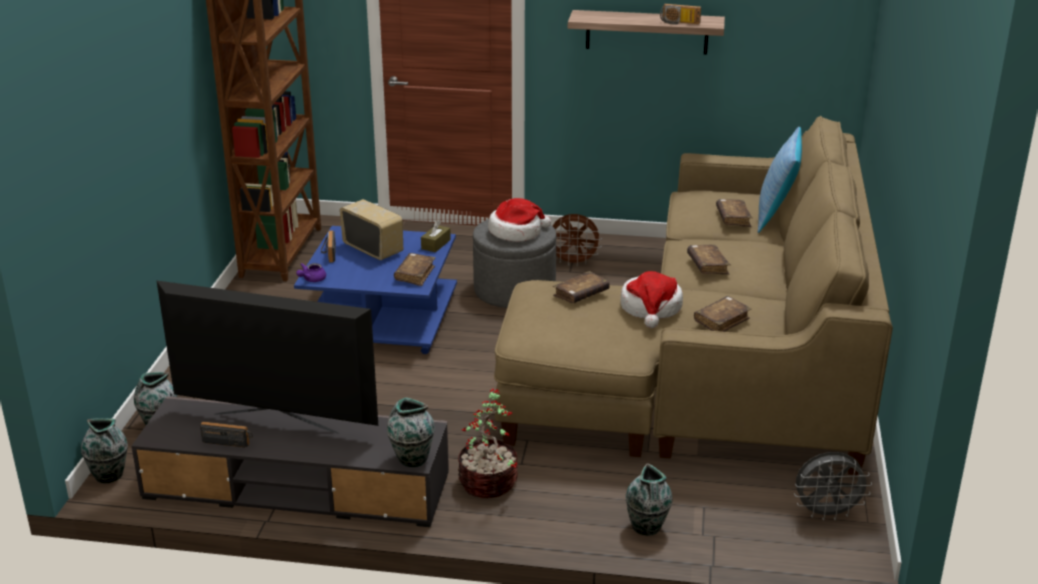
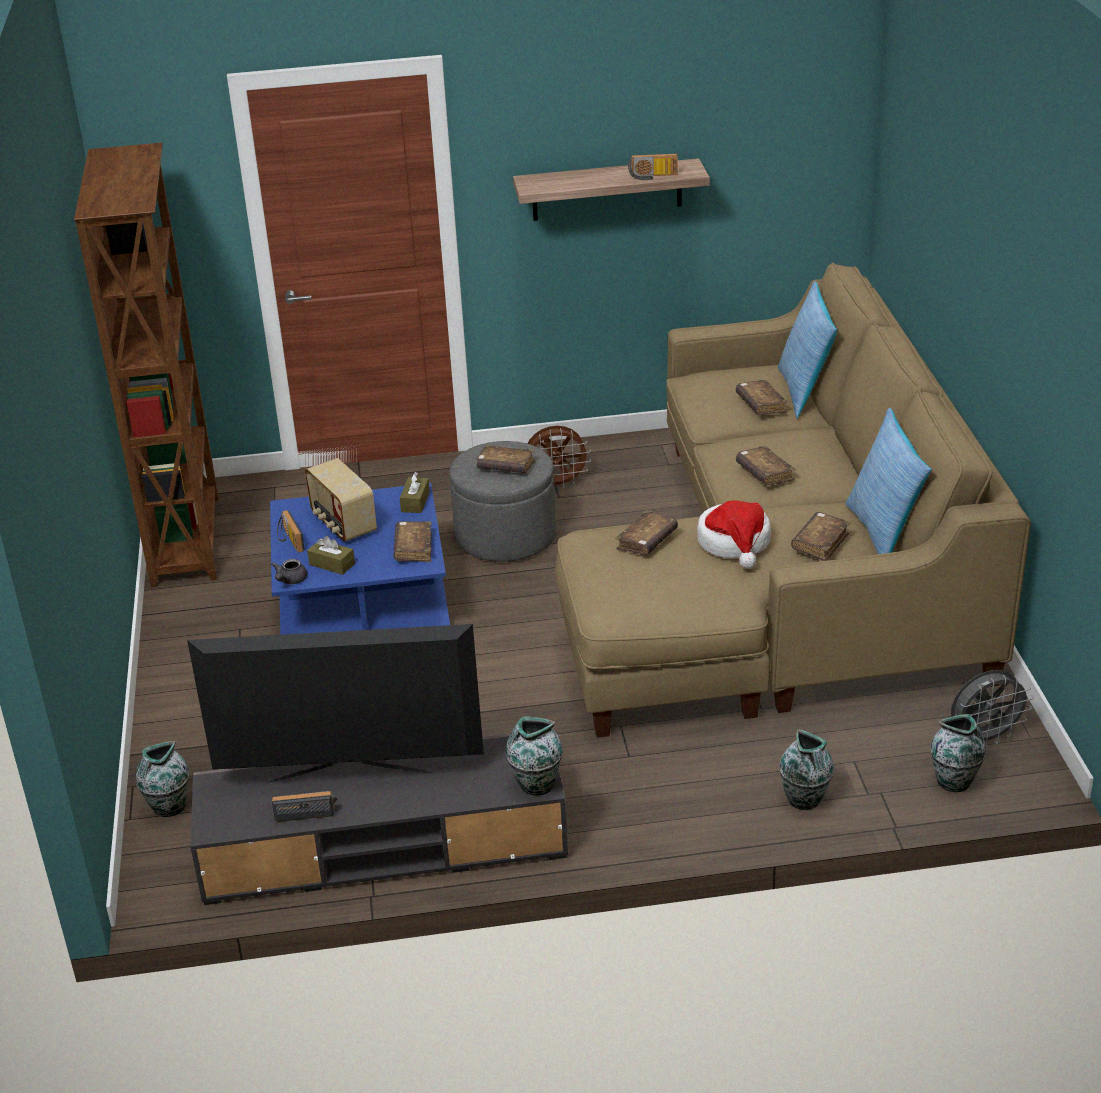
camera: 15 degrees left, 5 degrees up
vase [81,418,128,483] -> vase moved to [931,714,986,792]
purple teapot [296,263,326,282] -> grey teapot [271,559,307,584]
radio [340,199,403,260] -> radio turned 150 degrees counterclockwise [305,458,377,542]
potted plant [458,389,518,498] -> none
hat [488,198,551,242] -> brown book [476,445,535,473]
none -> brown tissue box [307,536,355,575]
none -> pillow [846,408,932,554]

